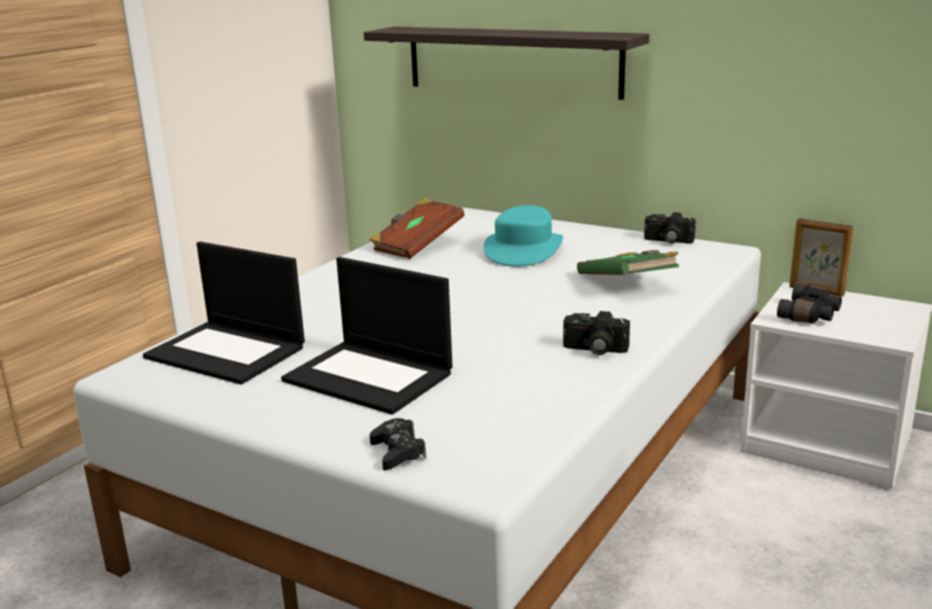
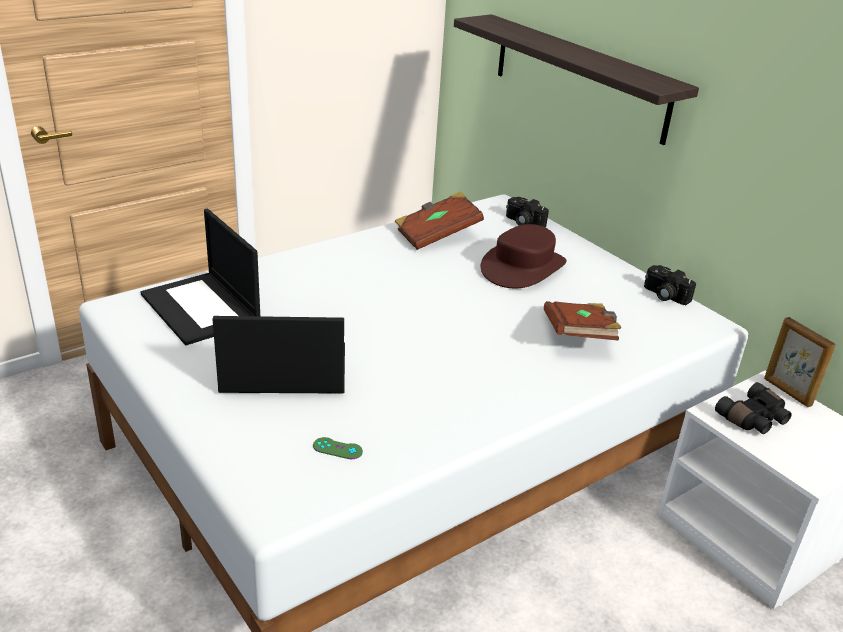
camera: 20 degrees right, 10 degrees up
laptop [281,257,453,415] -> laptop turned 120 degrees clockwise [213,316,345,394]
black game controller [370,418,426,470] -> none
turquoise hat [484,205,563,267] -> brown hat [481,224,567,288]
camera [563,311,630,355] -> camera moved to [506,197,549,227]
green book [577,250,679,275] -> brown book [544,301,621,341]
none -> green game controller [313,437,363,459]

